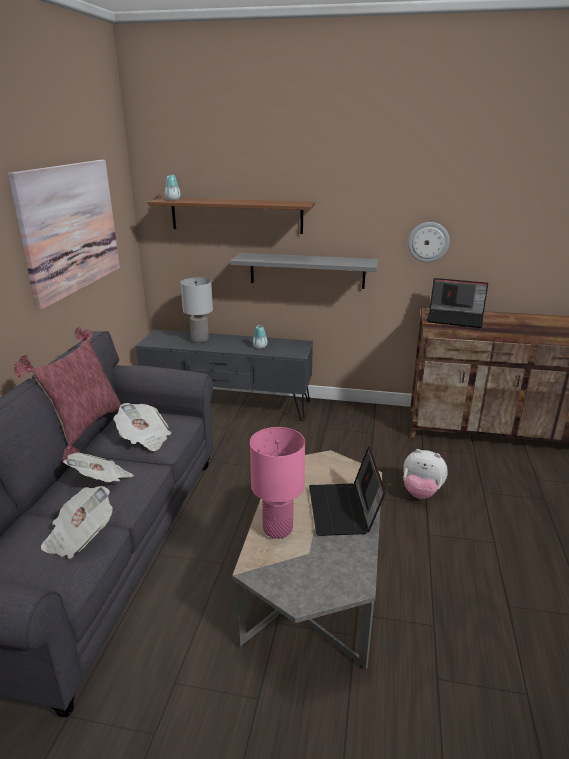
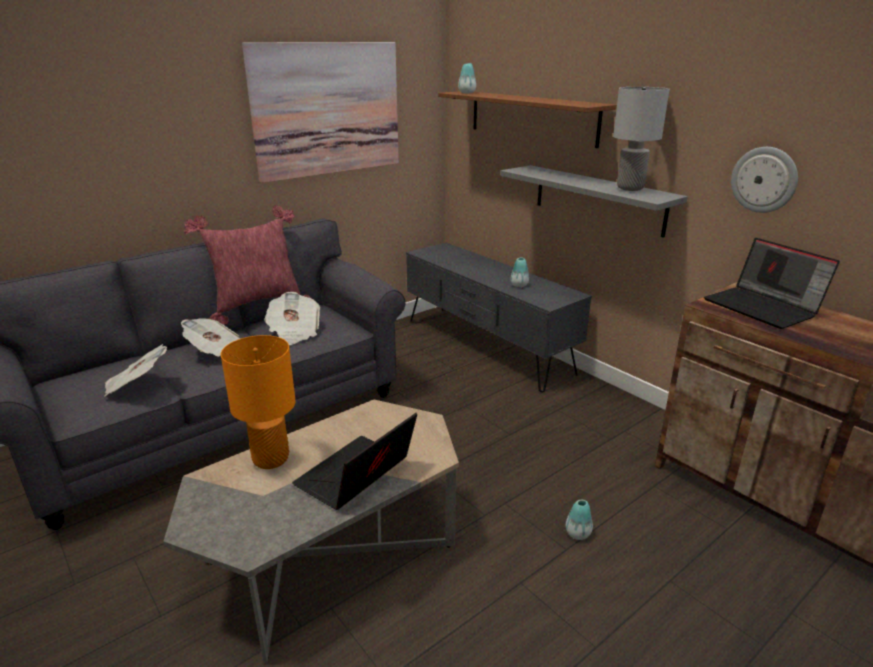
camera: 40 degrees right, 0 degrees up
grey table lamp [180,278,213,343] -> grey table lamp moved to [613,87,670,191]
pink table lamp [250,427,305,539] -> orange table lamp [221,335,296,469]
plush toy [403,449,448,499] -> vase [566,500,593,540]

